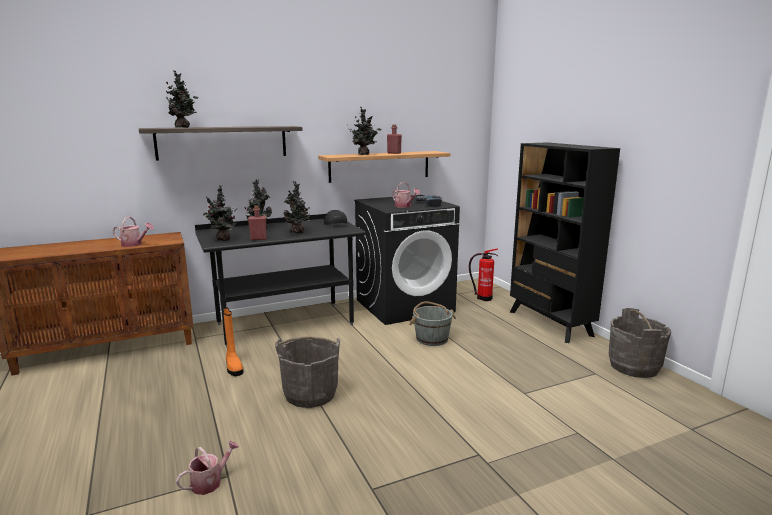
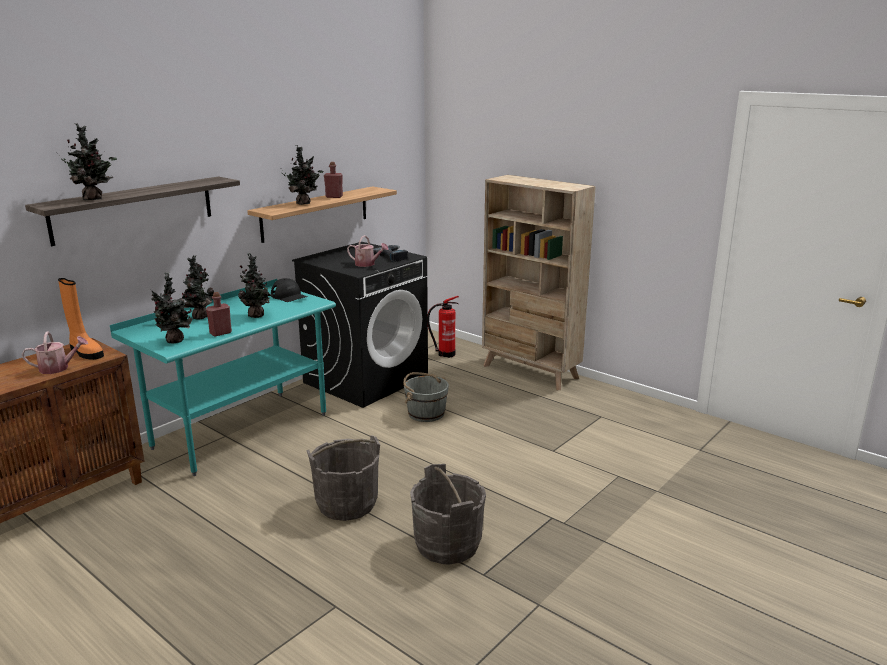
camera: 25 degrees left, 5 degrees up
watering can [176,441,239,495] -> none
black desk [195,214,365,348] -> turquoise desk [110,279,336,476]
orange boot [223,307,243,376] -> orange boot moved to [58,278,104,360]
black bookcase [510,142,620,343] -> beige bookcase [482,175,596,390]
grey bucket [609,308,671,378] -> grey bucket moved to [410,464,486,564]

